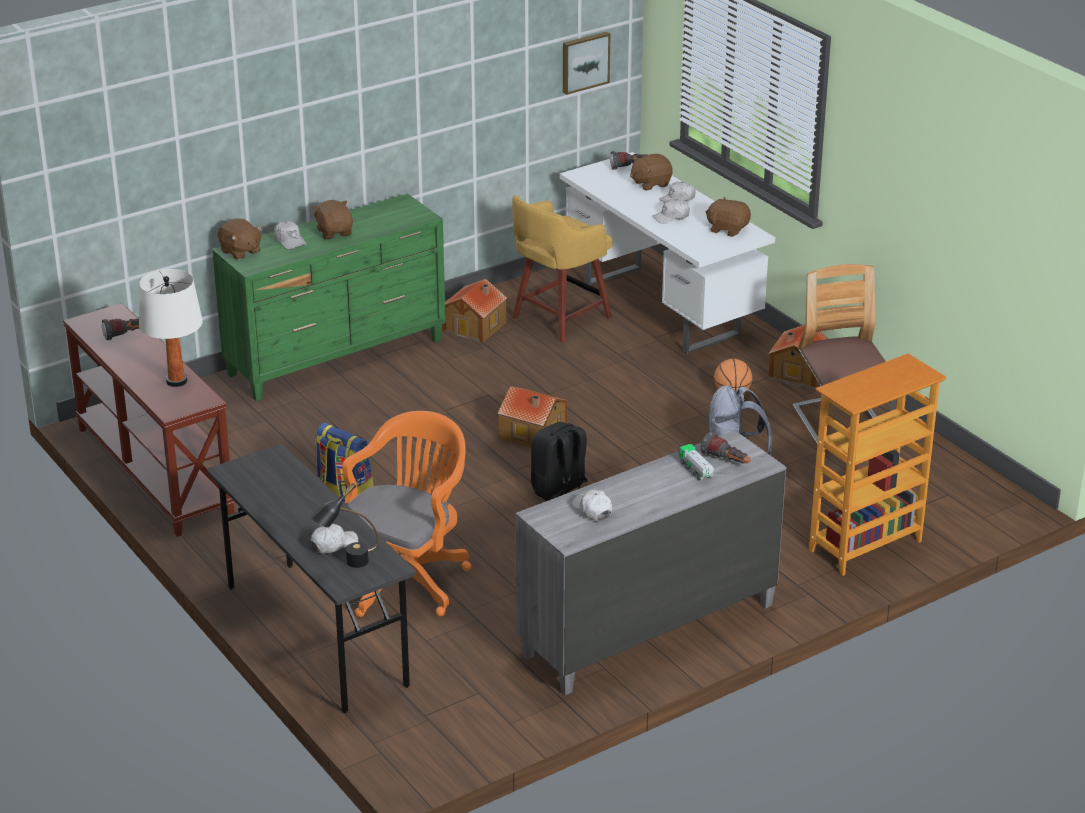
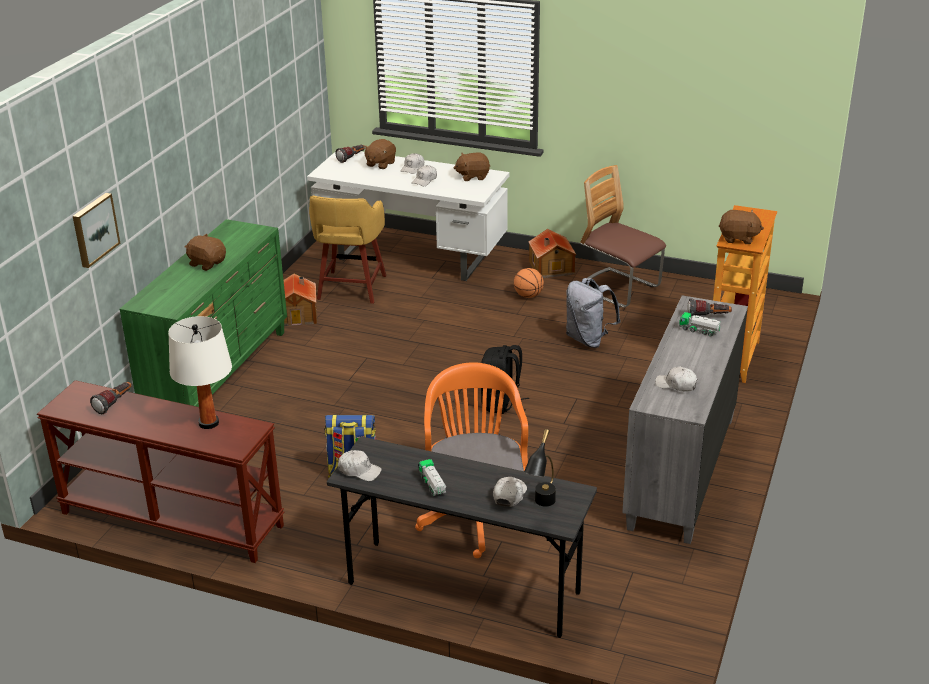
camera: 35 degrees left, 0 degrees up
brown plush toy [218,219,262,260] -> brown plush toy moved to [719,210,764,244]
white cap [274,221,306,250] -> white cap moved to [338,450,382,481]
toy house [497,386,568,448] -> none
picture [563,32,610,95] -> picture moved to [73,193,121,268]
none -> toy truck [418,459,446,496]

